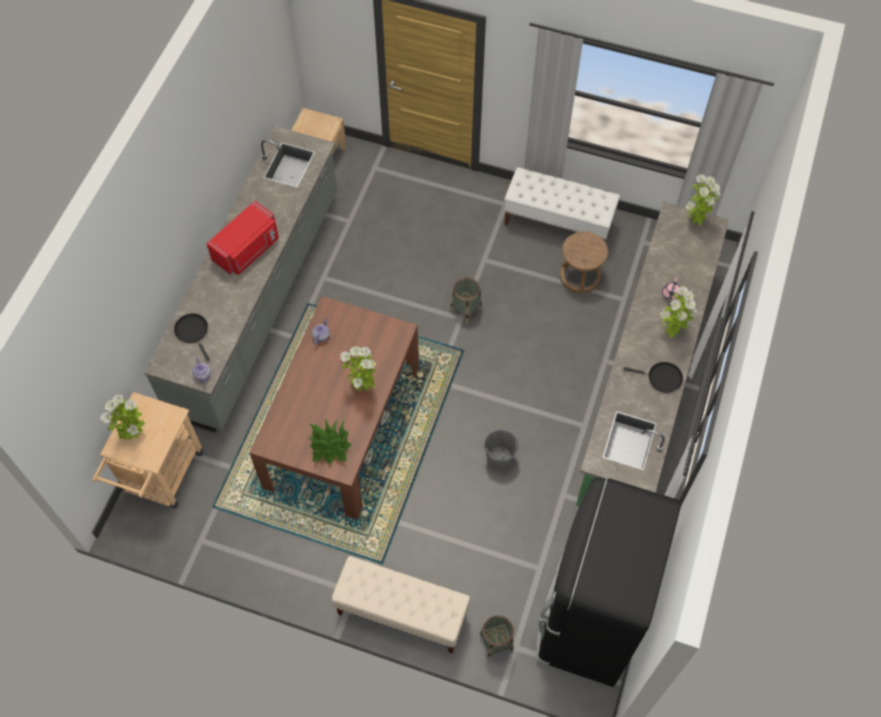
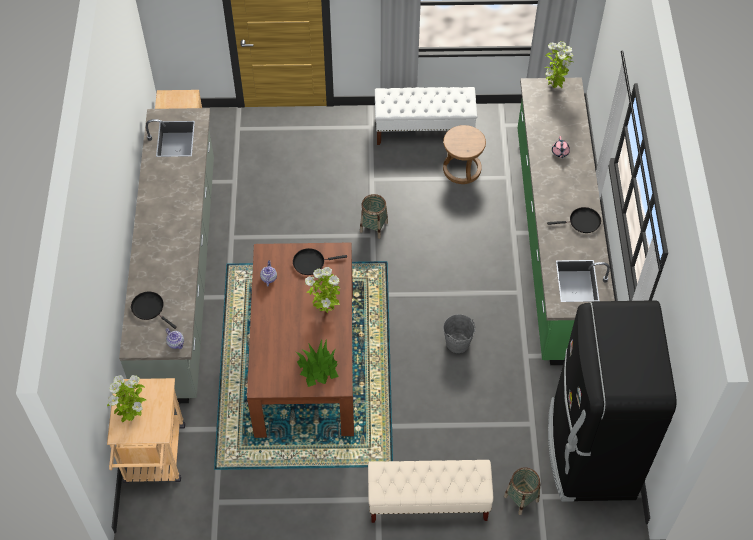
camera: 20 degrees left, 5 degrees down
red microwave [206,201,279,275] -> none
potted plant [660,286,698,338] -> none
none -> black frying pan [293,248,347,275]

